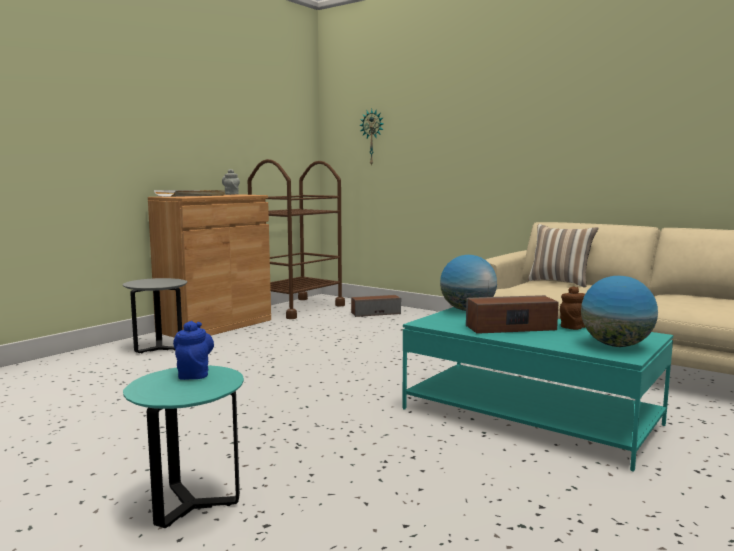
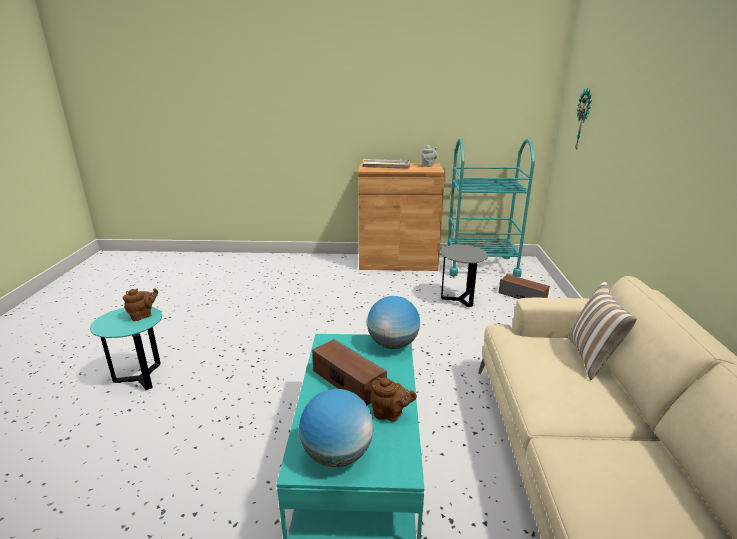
camera: 55 degrees right, 15 degrees up
grey side table [123,278,187,353] -> grey side table moved to [441,244,488,307]
blue teapot [173,321,214,380] -> brown teapot [123,288,158,321]
brown cart [248,159,345,319] -> turquoise cart [447,139,535,277]

